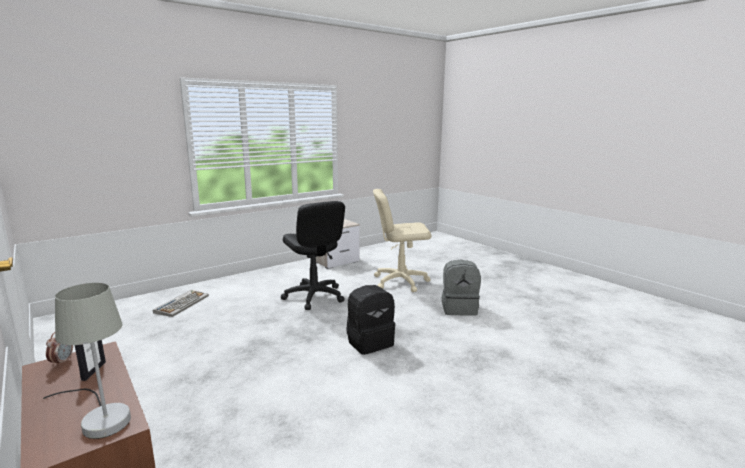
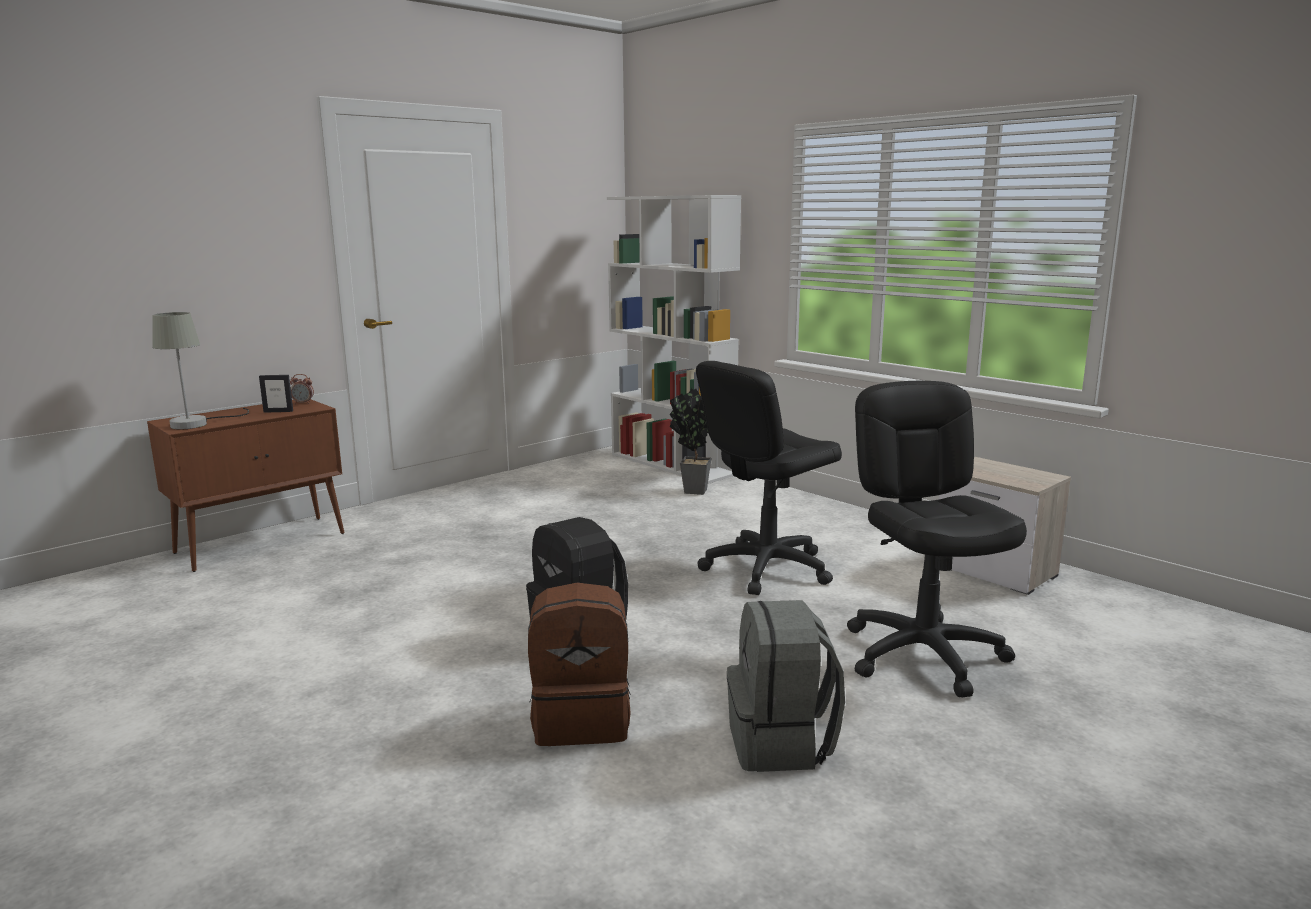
camera: 85 degrees right, 0 degrees up
keyboard [153,290,209,317] -> potted plant [669,388,711,495]
beige office chair [373,189,431,292] -> black office chair [847,381,1027,697]
none -> brown backpack [528,583,631,746]
none -> white bookcase [607,195,741,484]

